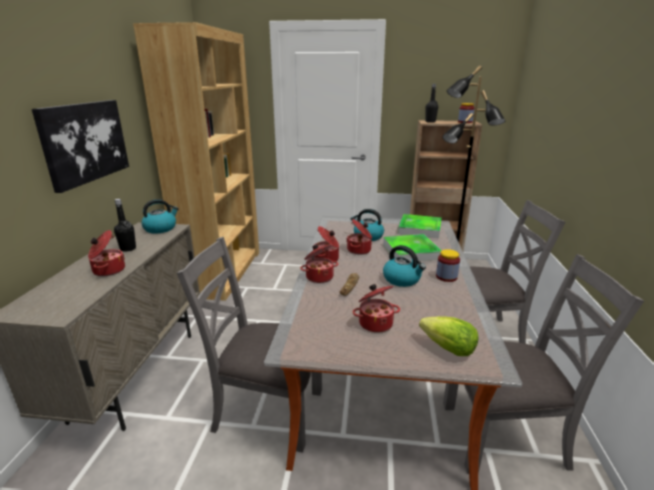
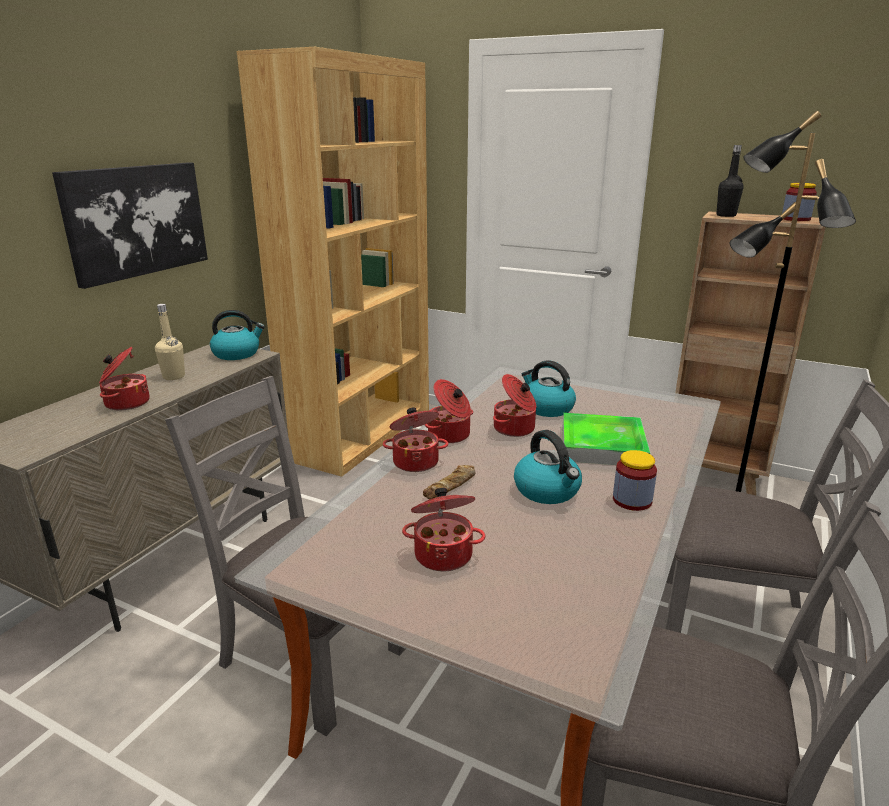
camera: 20 degrees right, 0 degrees up
black bottle [114,199,136,252] -> beige bottle [155,304,185,380]
tray [398,214,441,238] -> none
lettuce [419,316,478,356] -> none

